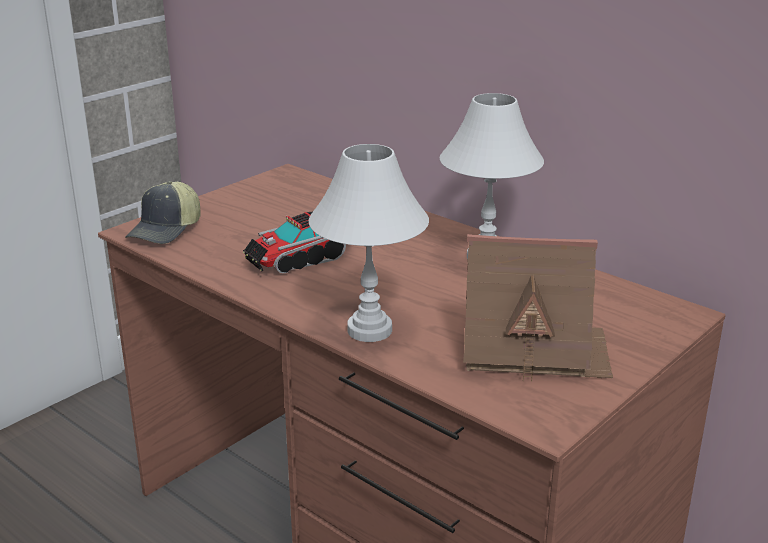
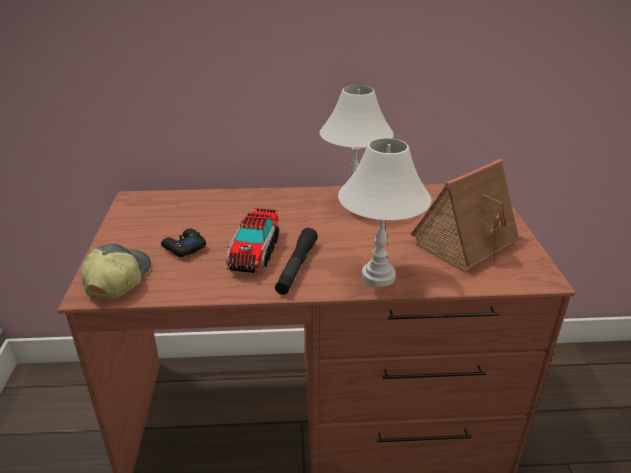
camera: 45 degrees left, 5 degrees up
cap [125,181,200,244] -> cap turned 150 degrees counterclockwise [81,244,151,300]
none -> black game controller [161,228,206,257]
none -> black flashlight [275,228,318,295]

